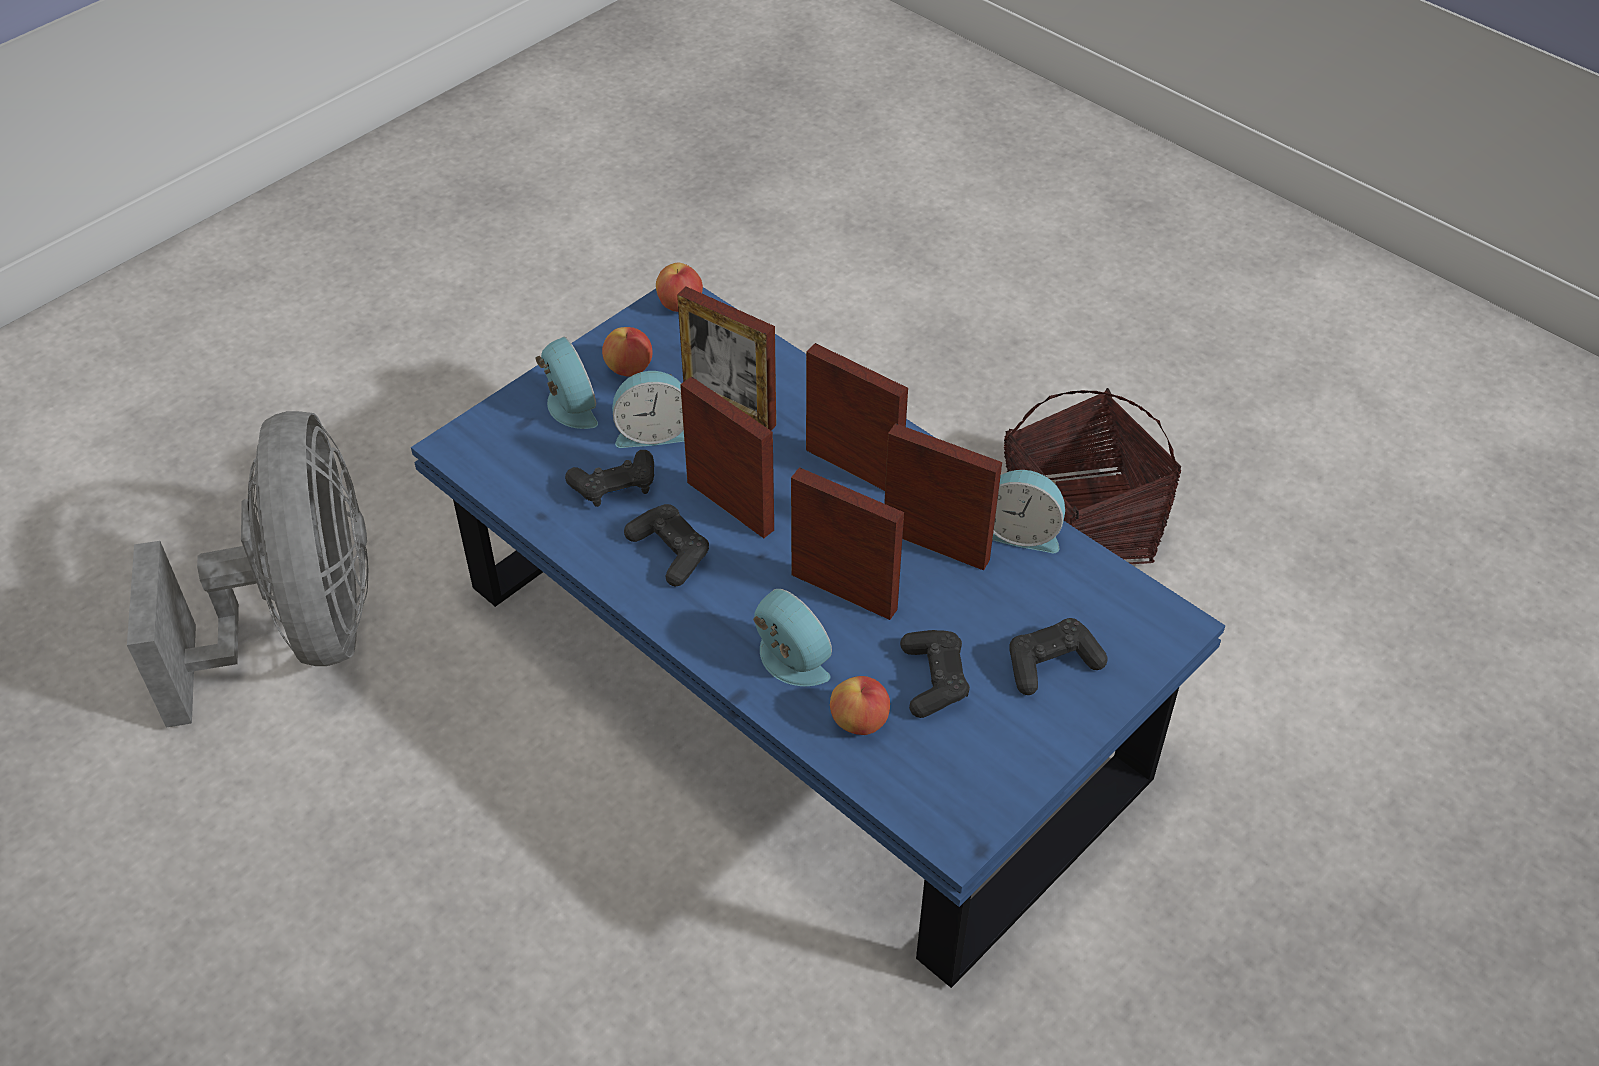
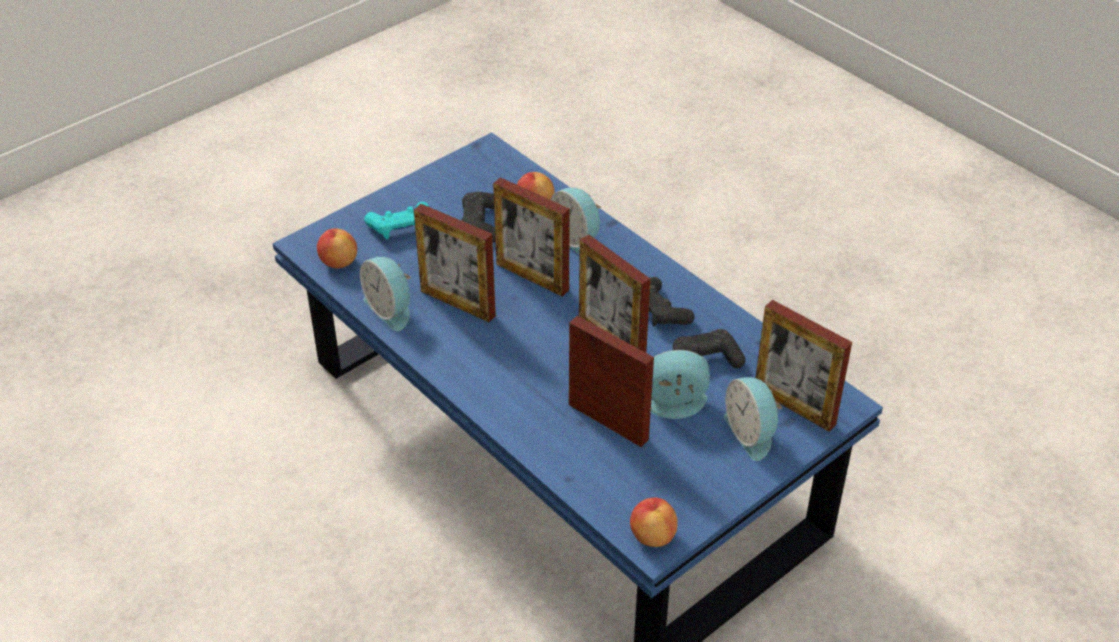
camera: 175 degrees left, 5 degrees down
grey fan [127,411,368,728] -> none
apple [602,327,653,377] -> apple moved to [317,228,357,268]
picture frame [806,343,908,491] -> picture frame moved to [755,300,852,432]
alarm clock [992,470,1065,553] -> alarm clock turned 150 degrees counterclockwise [360,257,411,331]
basket [1004,388,1182,564] -> none
black game controller [1009,618,1107,695] -> turquoise game controller [364,202,429,239]

